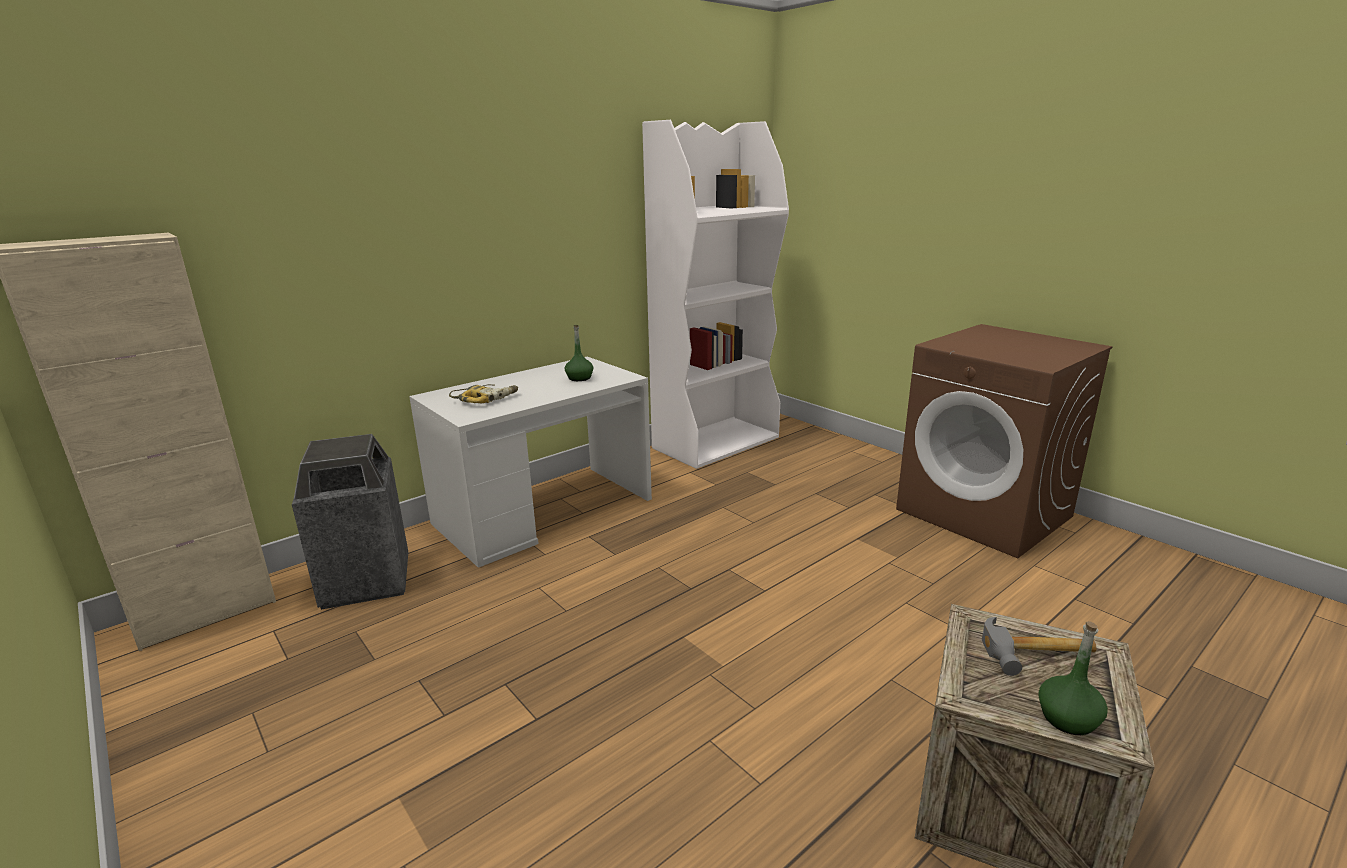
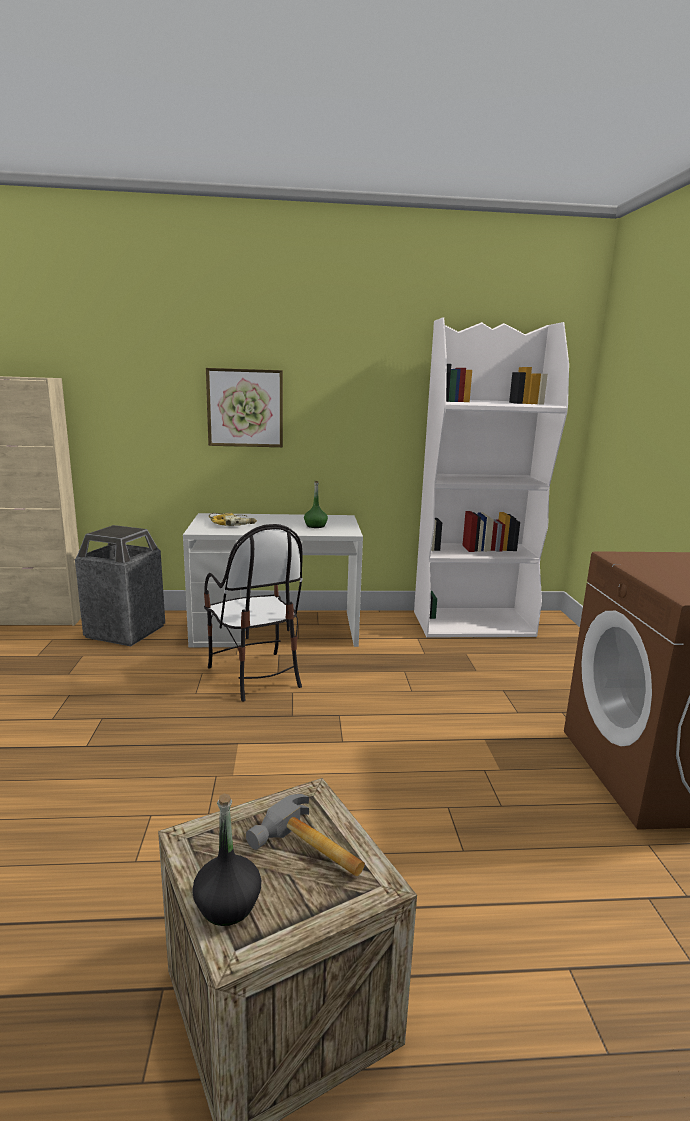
camera: 35 degrees right, 5 degrees down
green bottle [1038,621,1108,735] -> black bottle [192,794,261,926]
none -> chair [204,524,303,702]
none -> picture [206,368,283,447]

